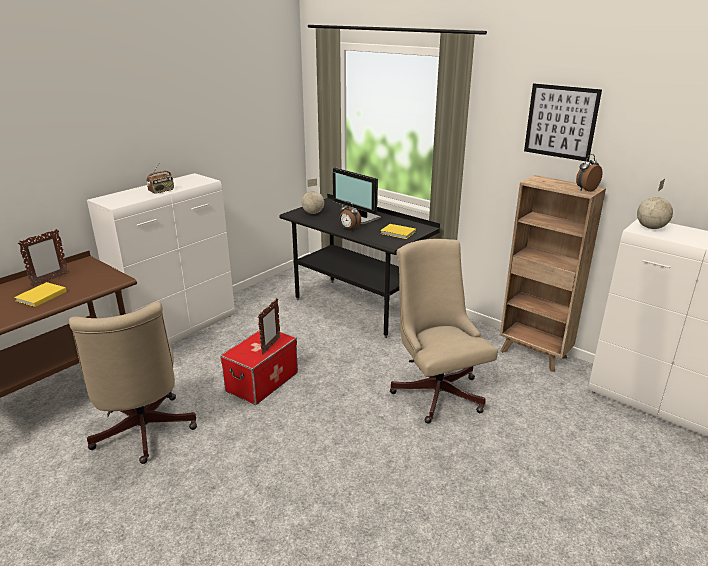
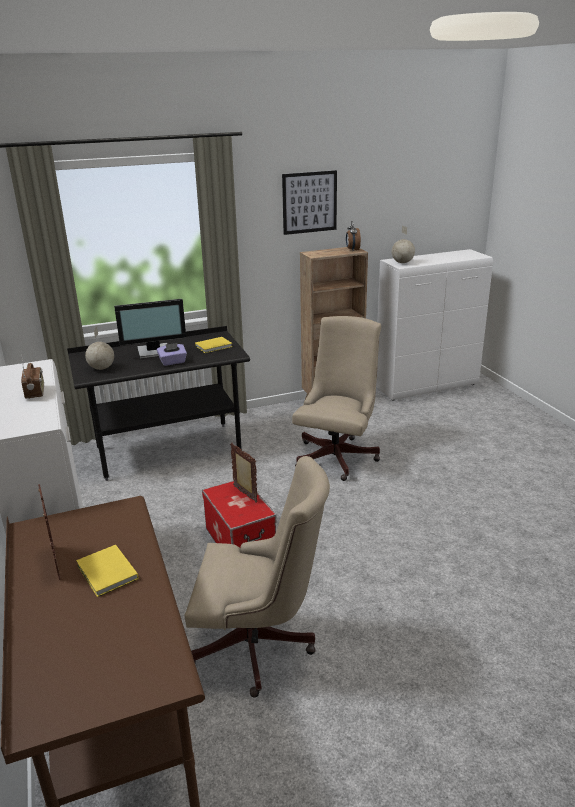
camera: 60 degrees left, 0 degrees up
alarm clock [339,201,361,231] -> purple tissue box [157,343,187,366]
beige office chair [390,239,498,424] -> beige office chair turned 105 degrees clockwise [292,316,381,481]

